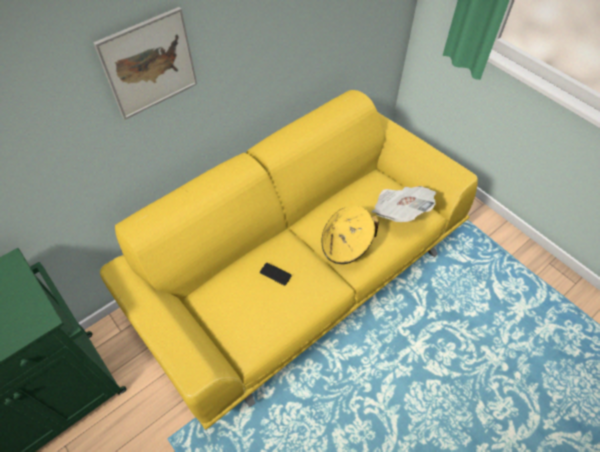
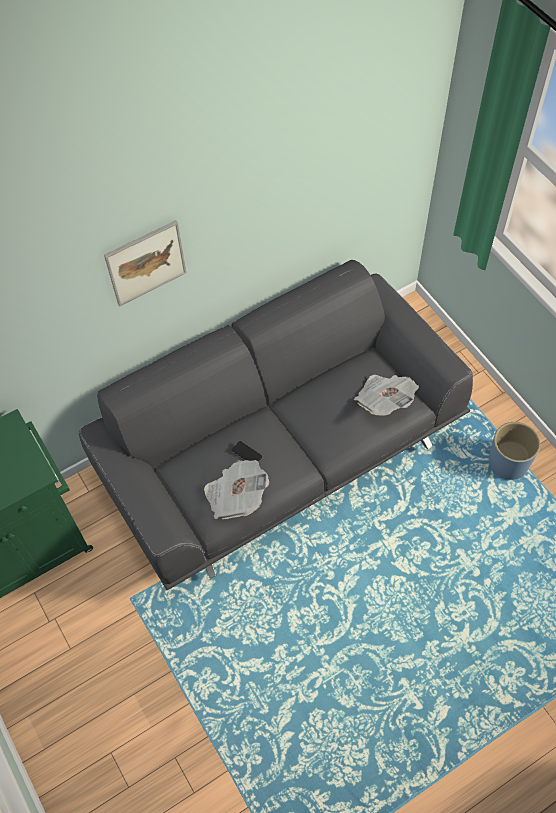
camera: 10 degrees right, 5 degrees up
yellow sofa [100,90,478,430] -> grey sofa [79,260,473,590]
yellow hat [322,206,379,264] -> none
none -> newspaper [204,460,269,519]
none -> blue planter [488,422,540,480]

